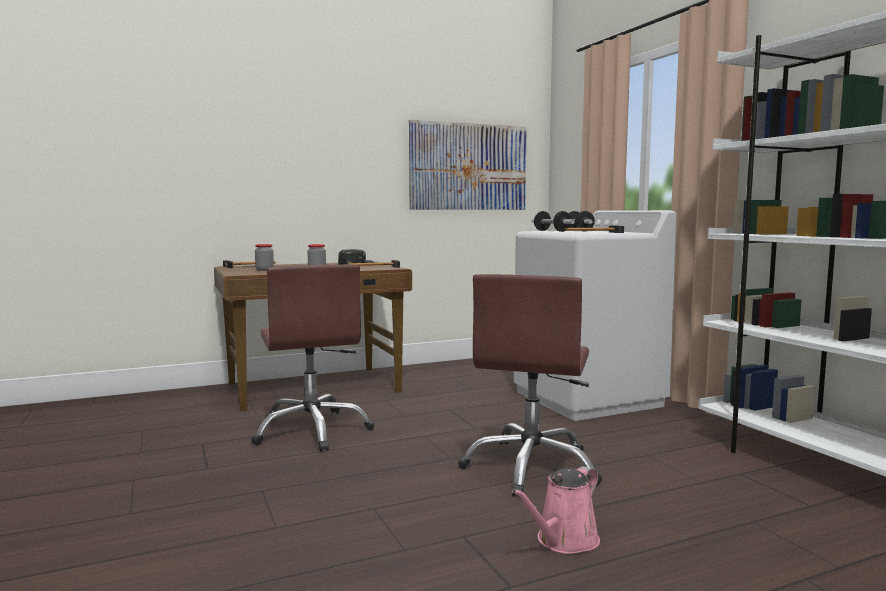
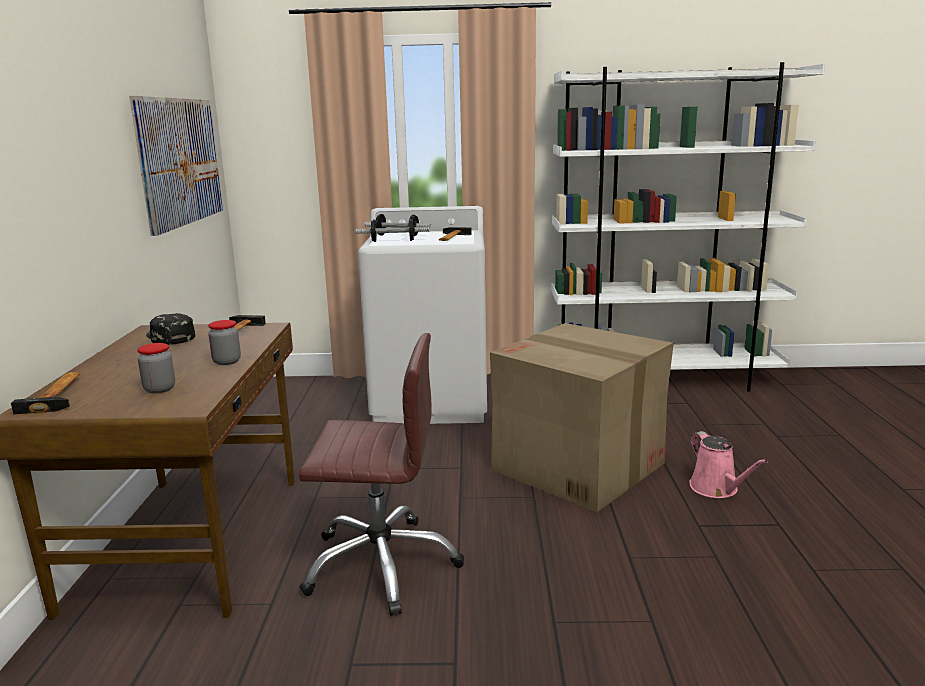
camera: 65 degrees left, 10 degrees up
brown office chair [458,274,602,496] -> cardboard box [490,323,674,512]

